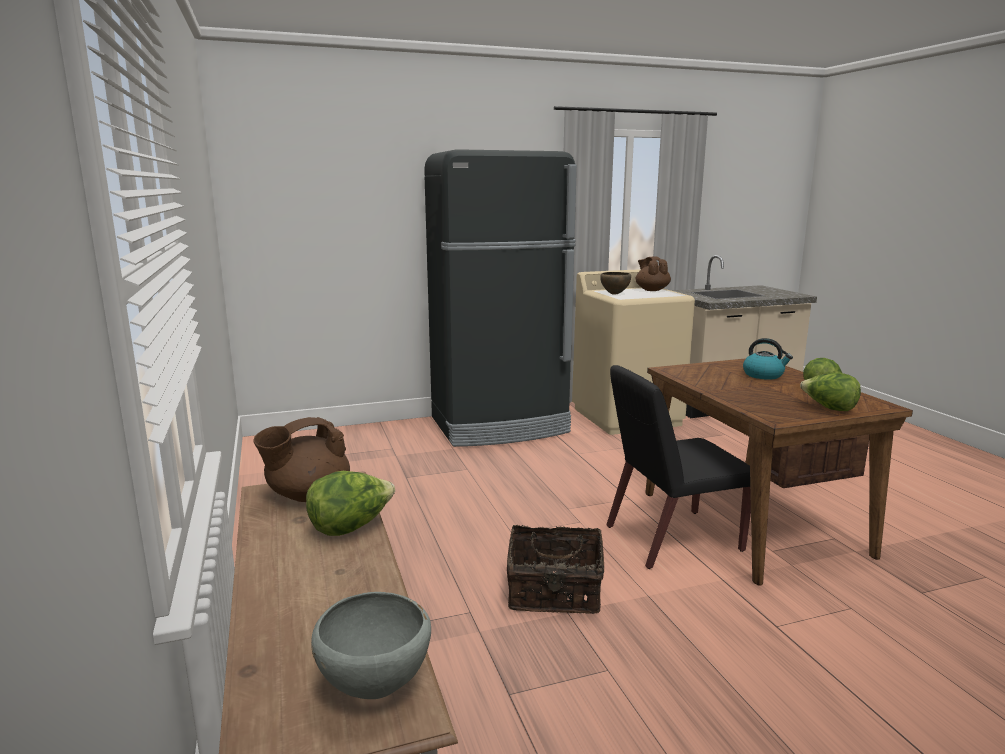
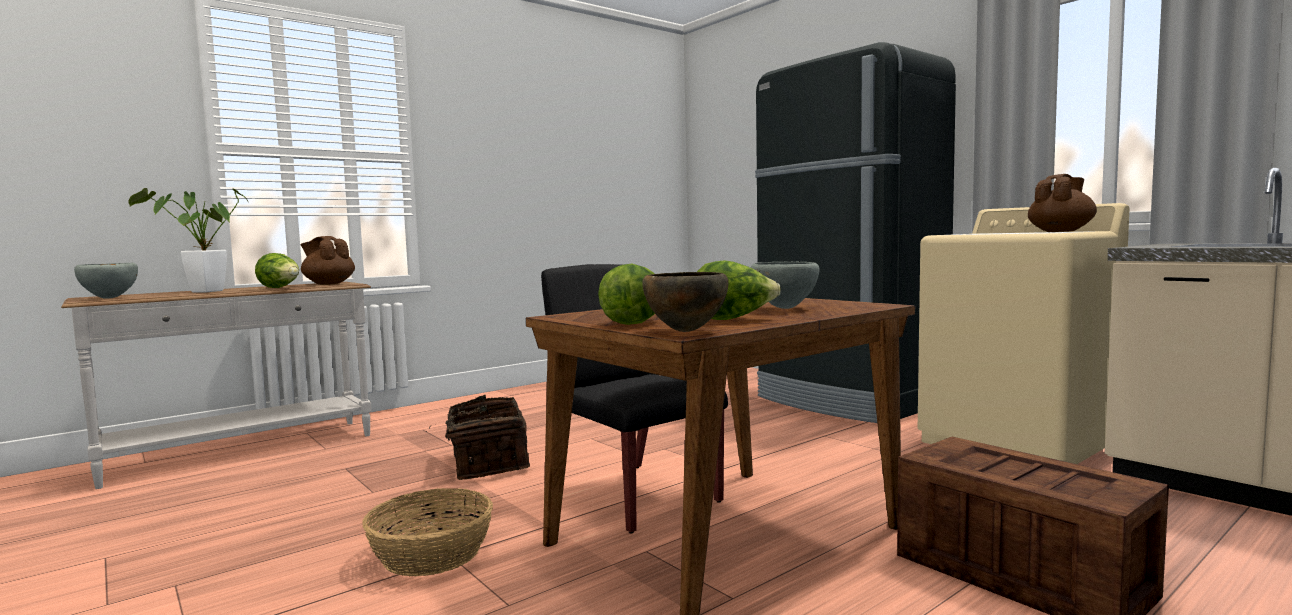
camera: 70 degrees right, 10 degrees down
brown bowl [600,272,631,295] -> brown bowl moved to [642,272,728,332]
kettle [743,338,793,380] -> grey bowl [751,262,819,309]
none -> potted plant [128,188,249,292]
none -> basket [362,488,493,576]

